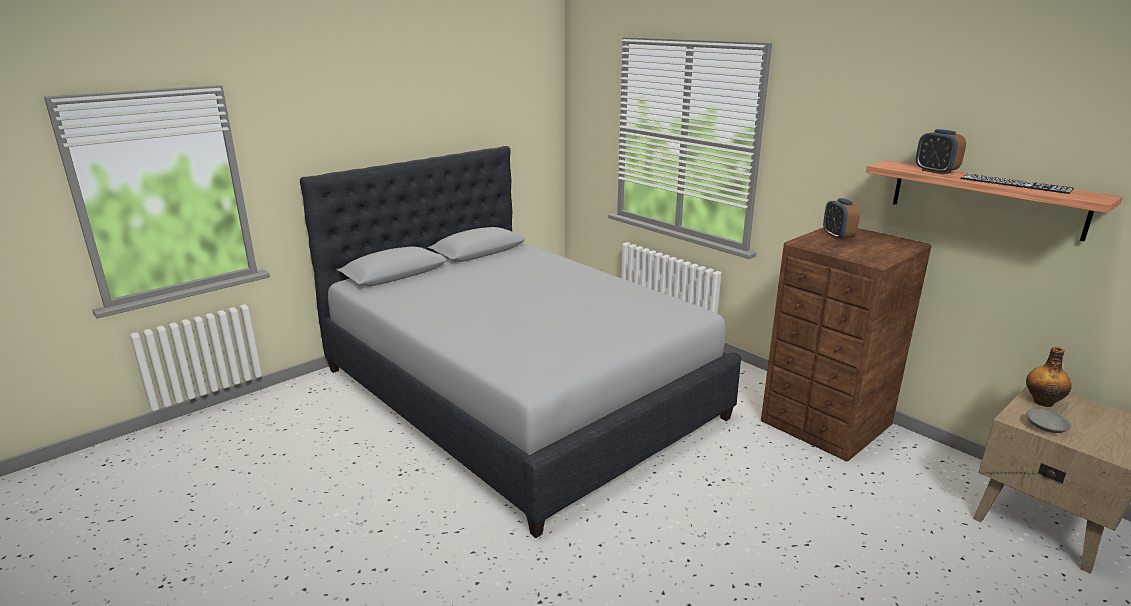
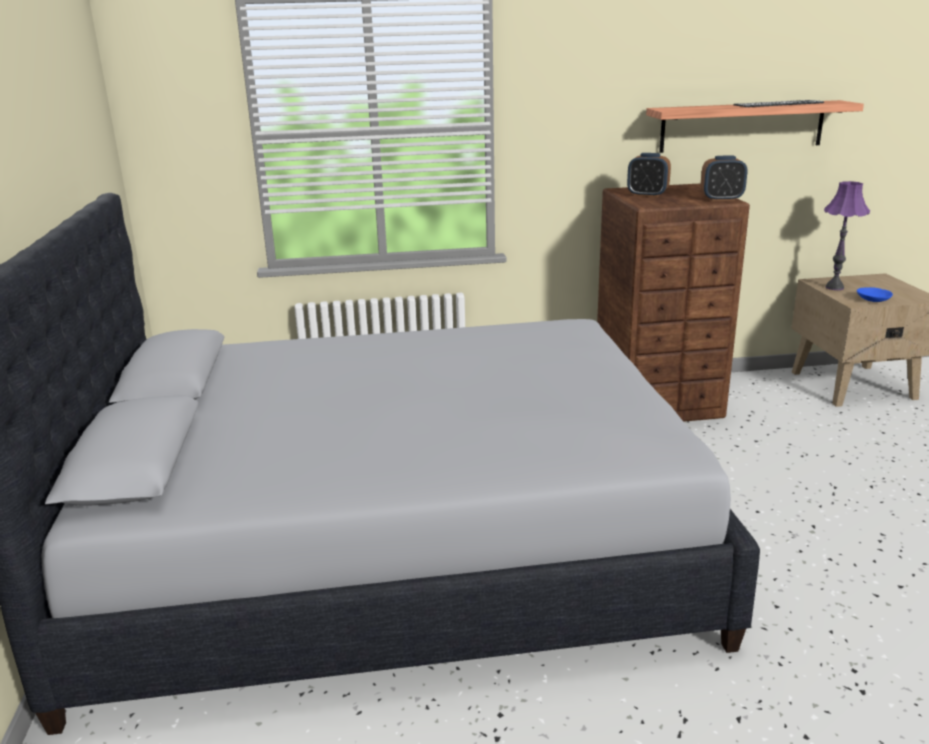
camera: 55 degrees left, 0 degrees up
alarm clock [916,129,966,174] -> alarm clock moved to [700,156,747,201]
bottle [1026,346,1072,407] -> purple table lamp [824,181,870,290]
grey bowl [1026,409,1072,433] -> blue bowl [857,287,893,302]

